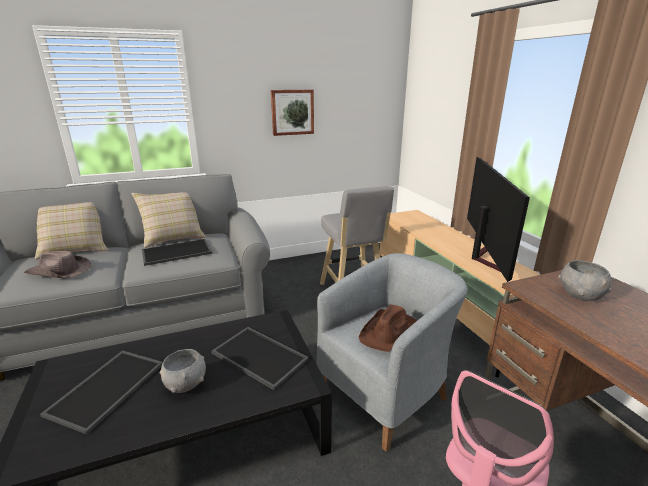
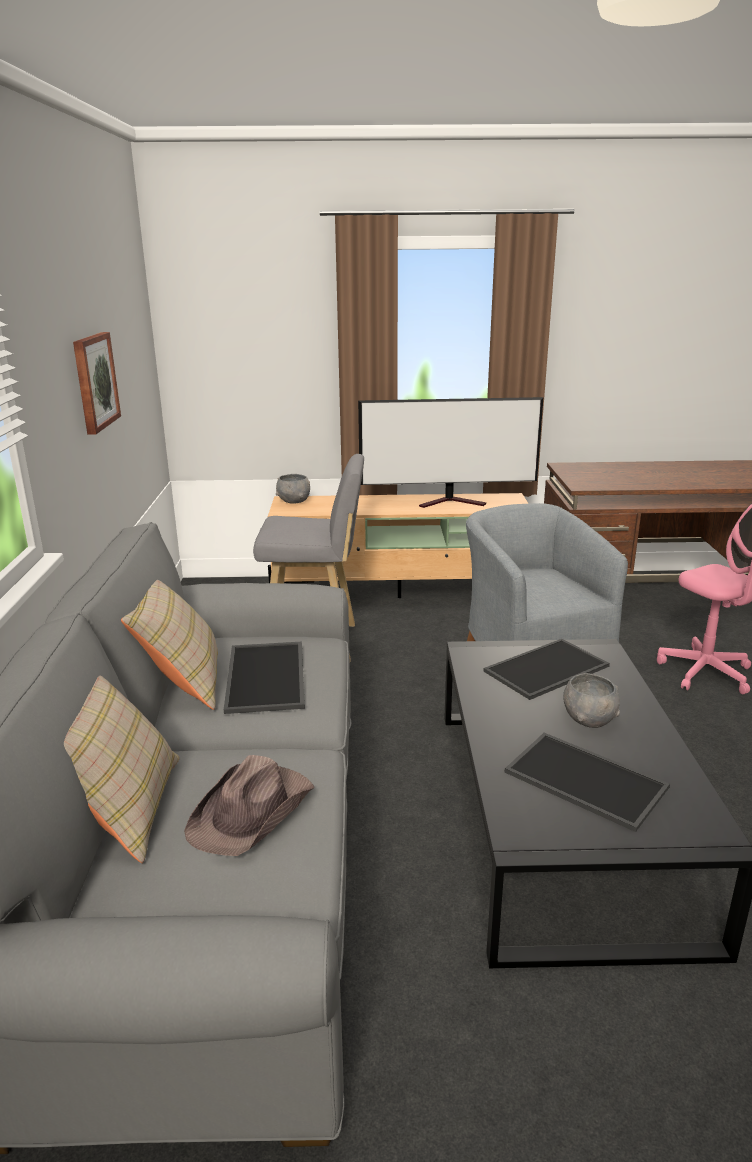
camera: 70 degrees left, 0 degrees up
brown hat [359,305,417,352] -> none
television [467,157,530,282] -> television turned 150 degrees clockwise [358,397,543,508]
grey bowl [558,260,611,301] -> grey bowl moved to [276,474,310,504]

